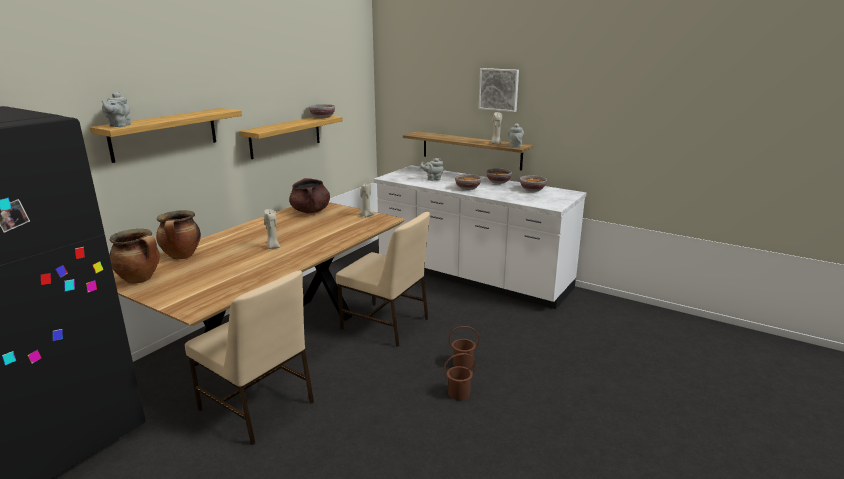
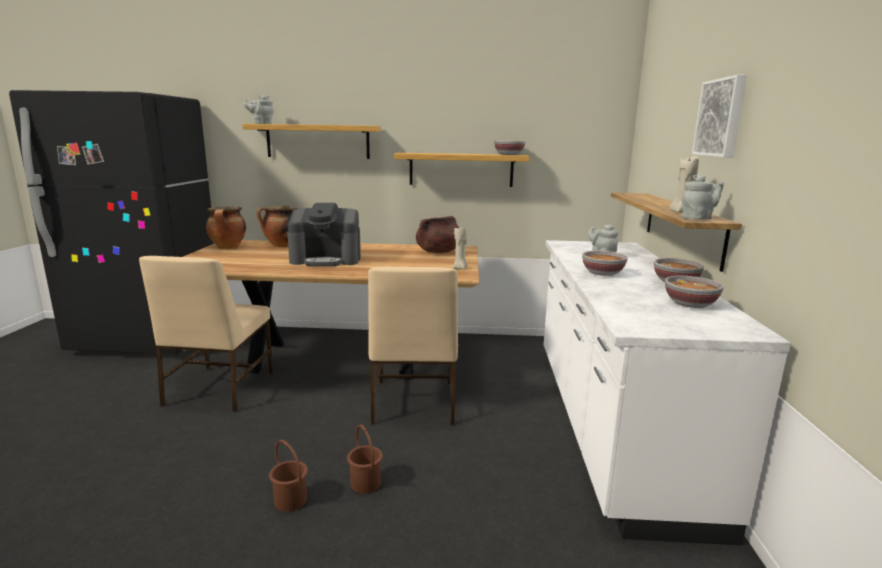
camera: 60 degrees right, 5 degrees down
beige candle [264,209,281,249] -> coffee machine [287,203,361,266]

